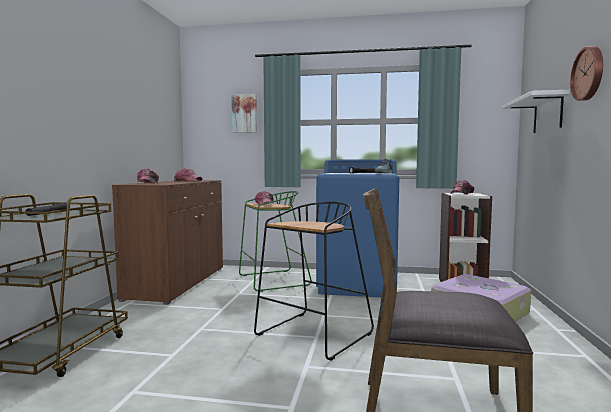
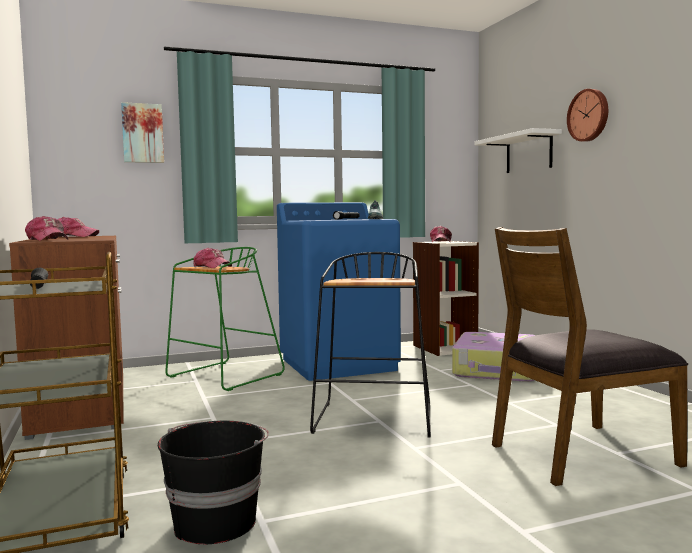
camera: 30 degrees left, 0 degrees up
none -> black bucket [158,420,269,544]

